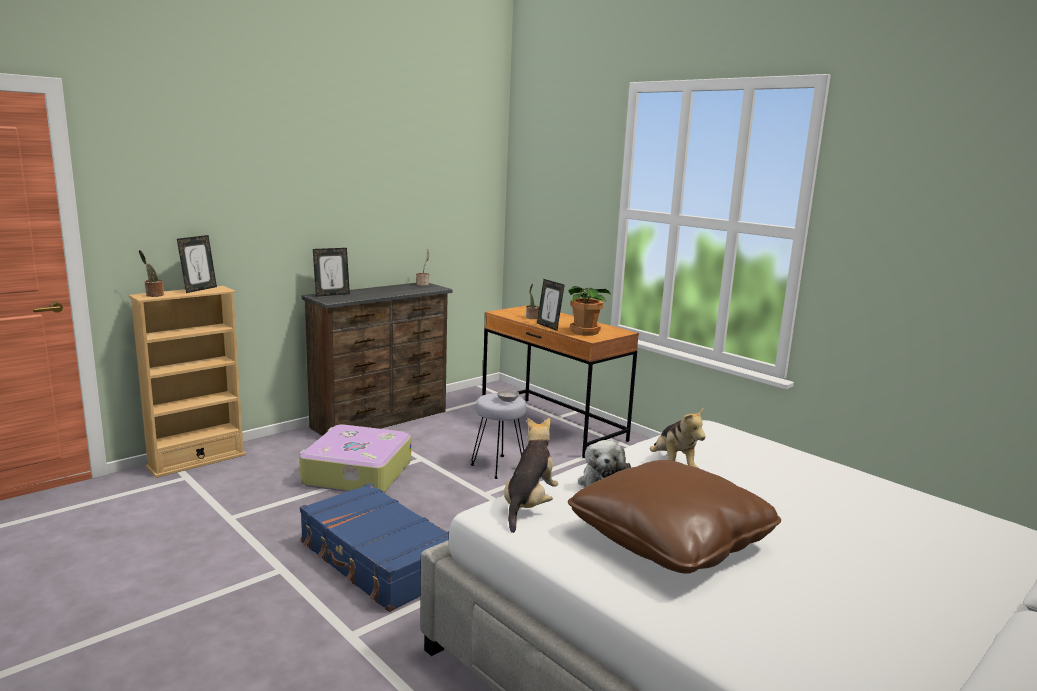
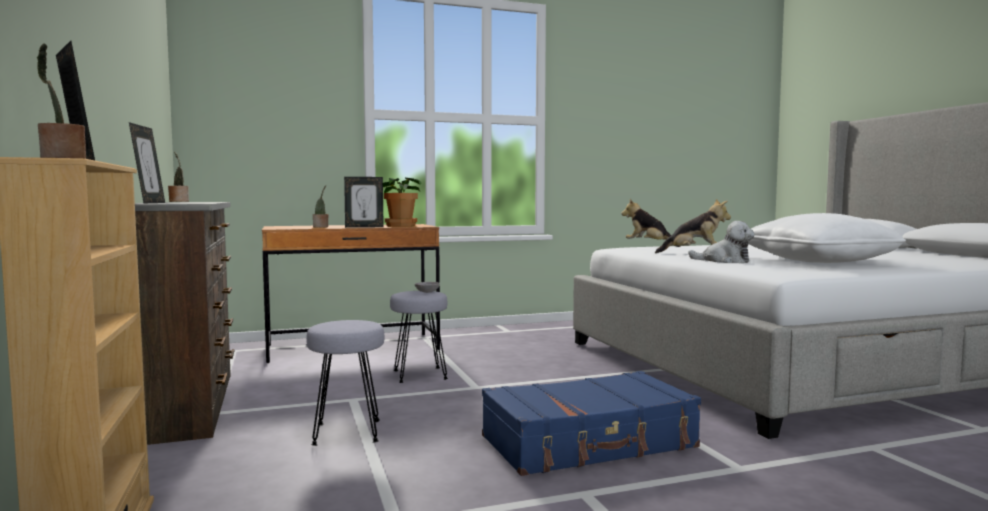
camera: 65 degrees left, 10 degrees down
suitcase [299,424,411,493] -> grey stool [306,320,384,446]
plush toy [504,418,558,533] -> plush toy moved to [622,199,681,247]
brown pillow [568,460,781,574] -> white pillow [748,213,906,263]

